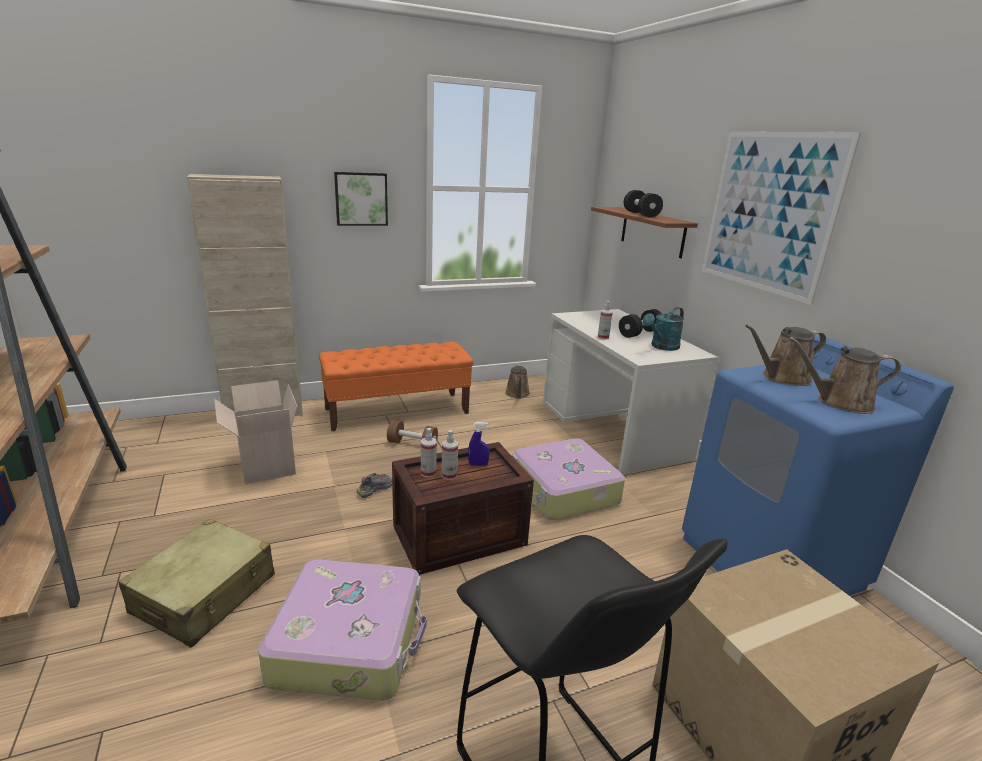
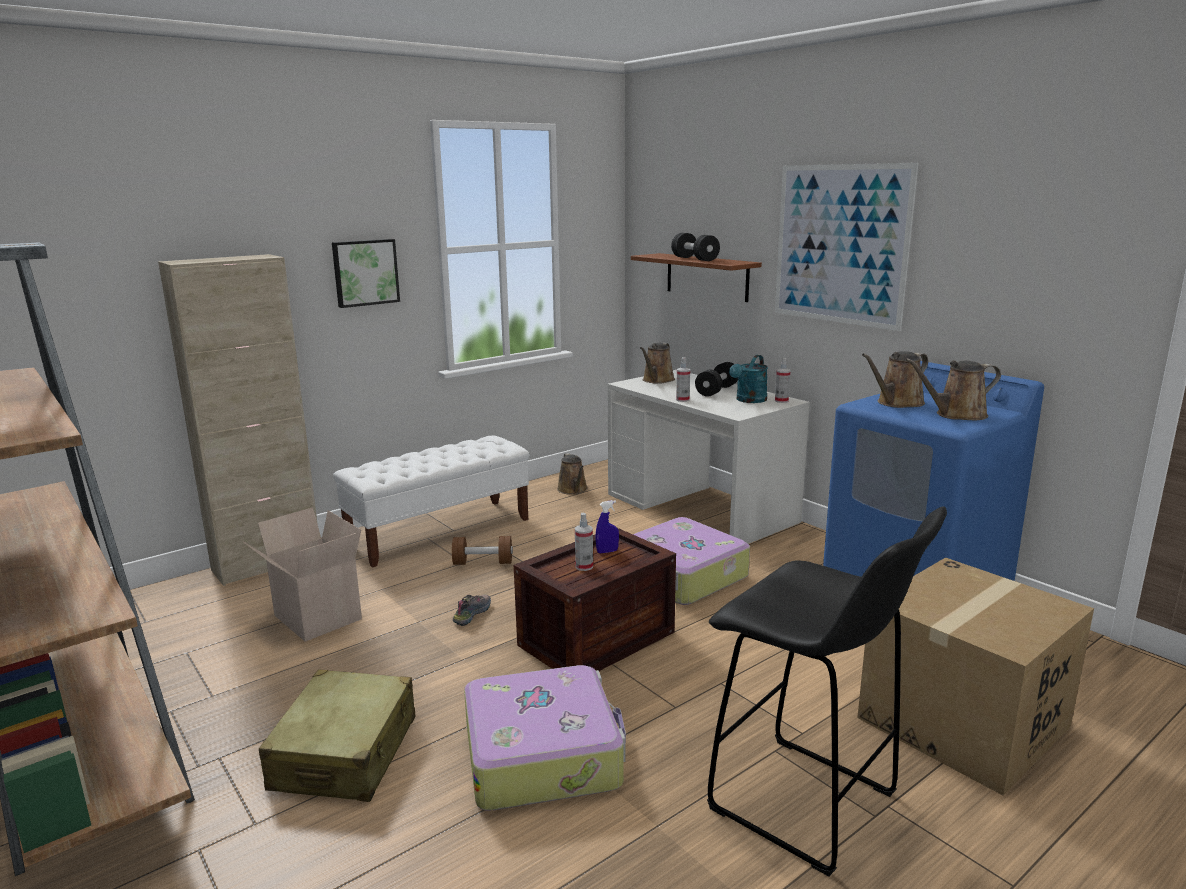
camera: 15 degrees left, 5 degrees down
orange bench [319,342,474,431] -> white bench [333,436,530,568]
spray bottle [421,428,437,478] -> spray bottle moved to [775,358,790,403]
none -> brown watering can [640,343,675,384]

